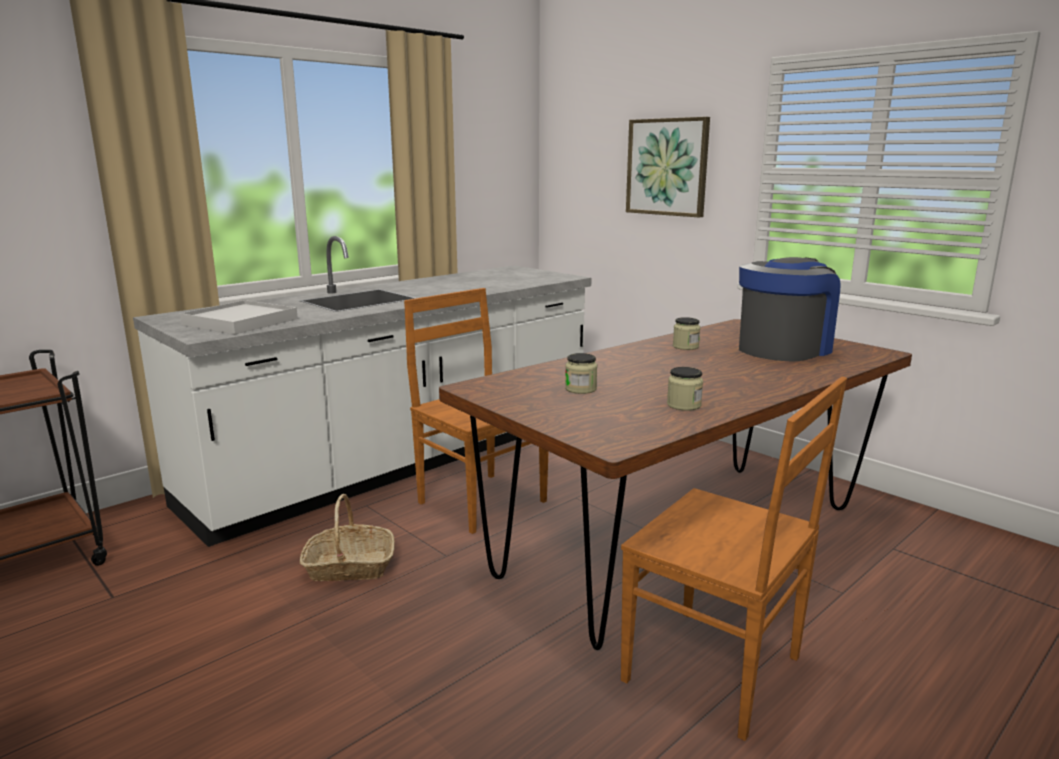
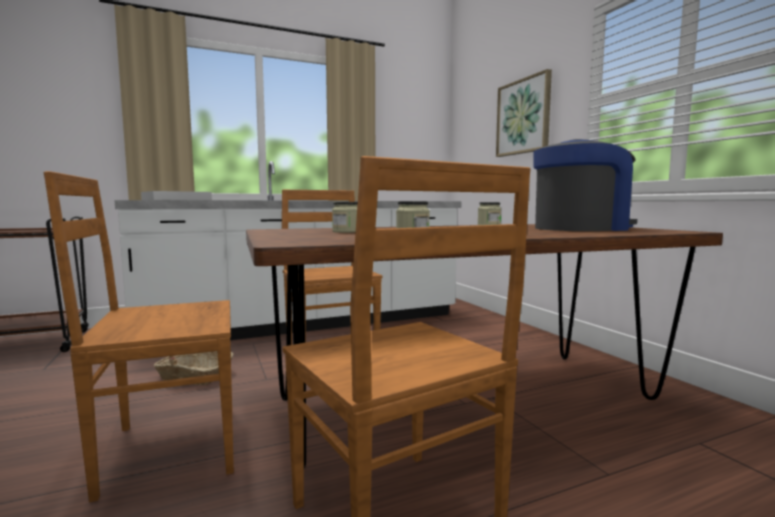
camera: 20 degrees right, 10 degrees down
none -> brown chair [43,171,234,502]

